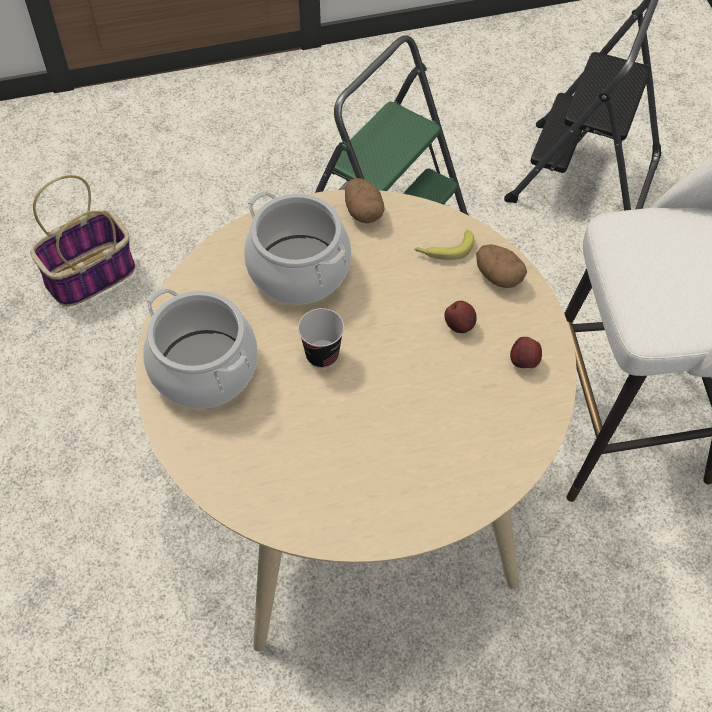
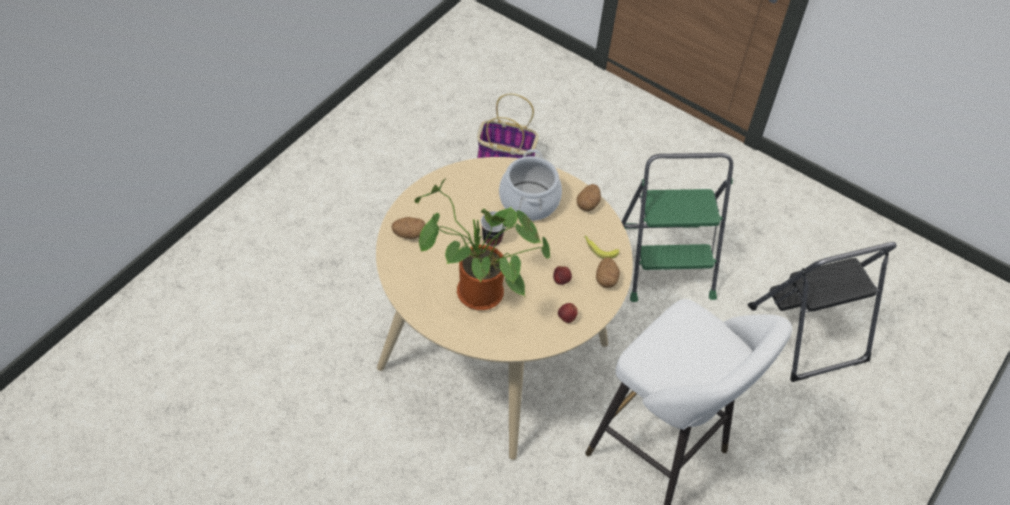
camera: 45 degrees right, 5 degrees down
cooking pot [143,288,258,409] -> none
none -> potato [392,217,425,239]
none -> potted plant [415,177,550,310]

